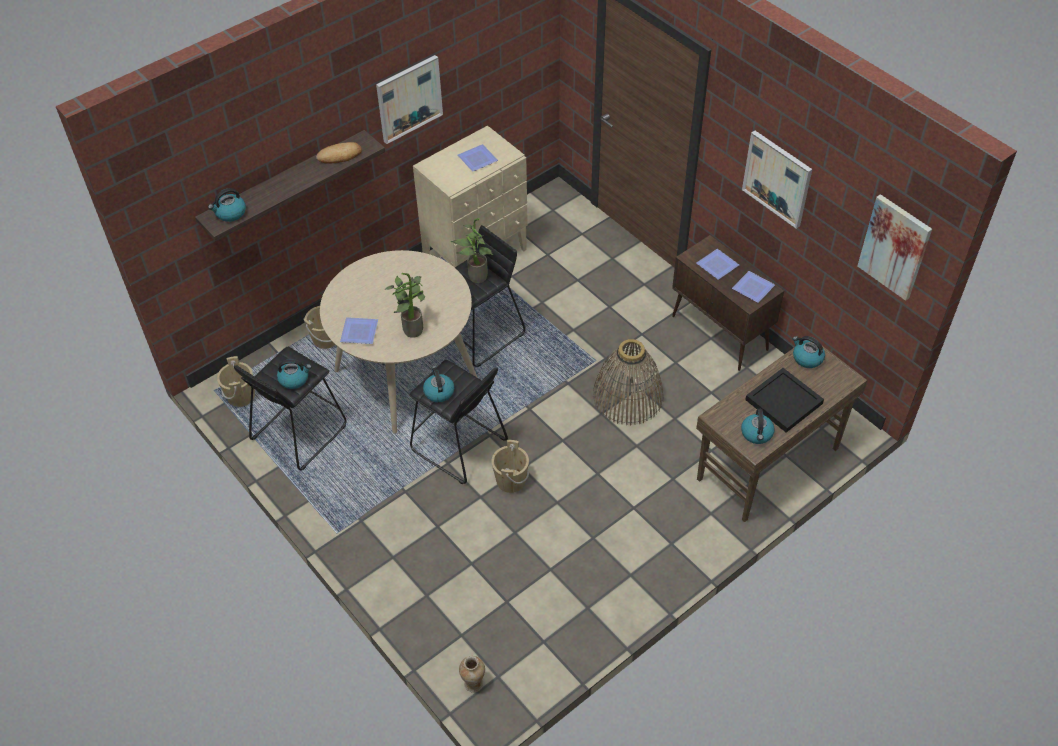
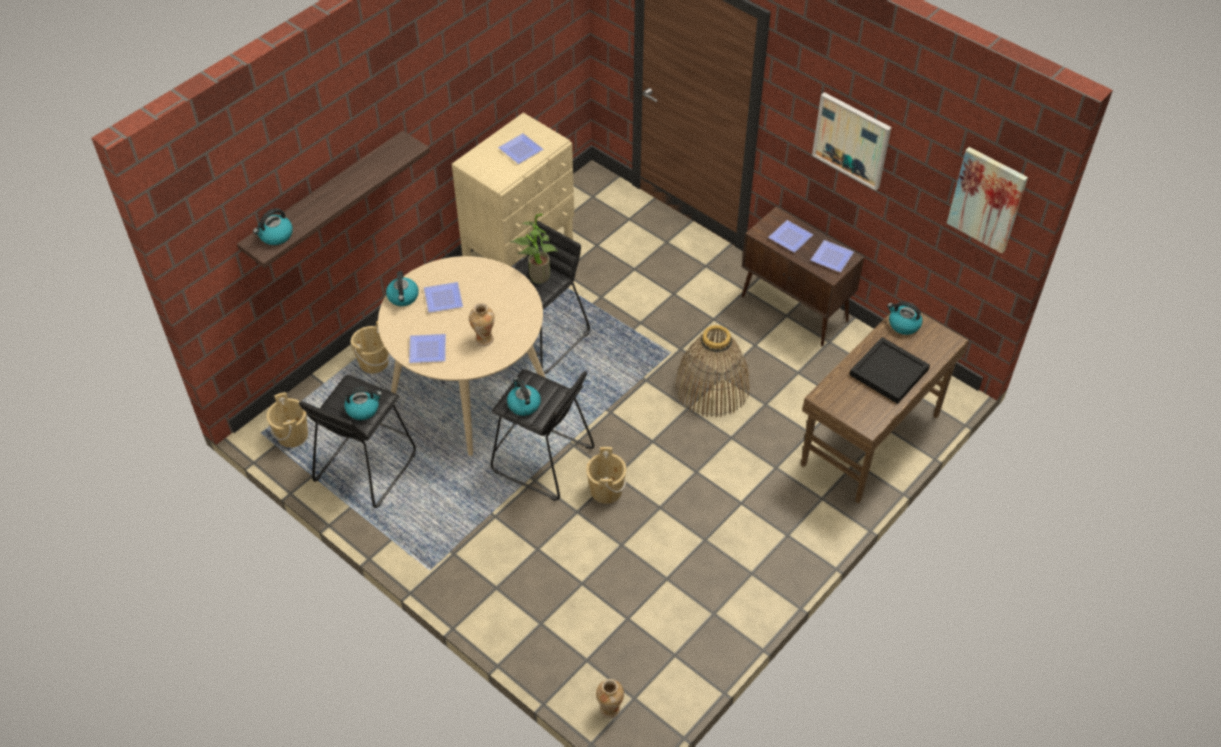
camera: 10 degrees left, 0 degrees up
bread [316,142,362,163] -> none
picture [376,55,443,144] -> none
potted plant [384,273,425,338] -> vase [469,302,495,347]
kettle [741,409,775,444] -> kettle moved to [386,271,419,306]
none -> plate [424,282,463,313]

